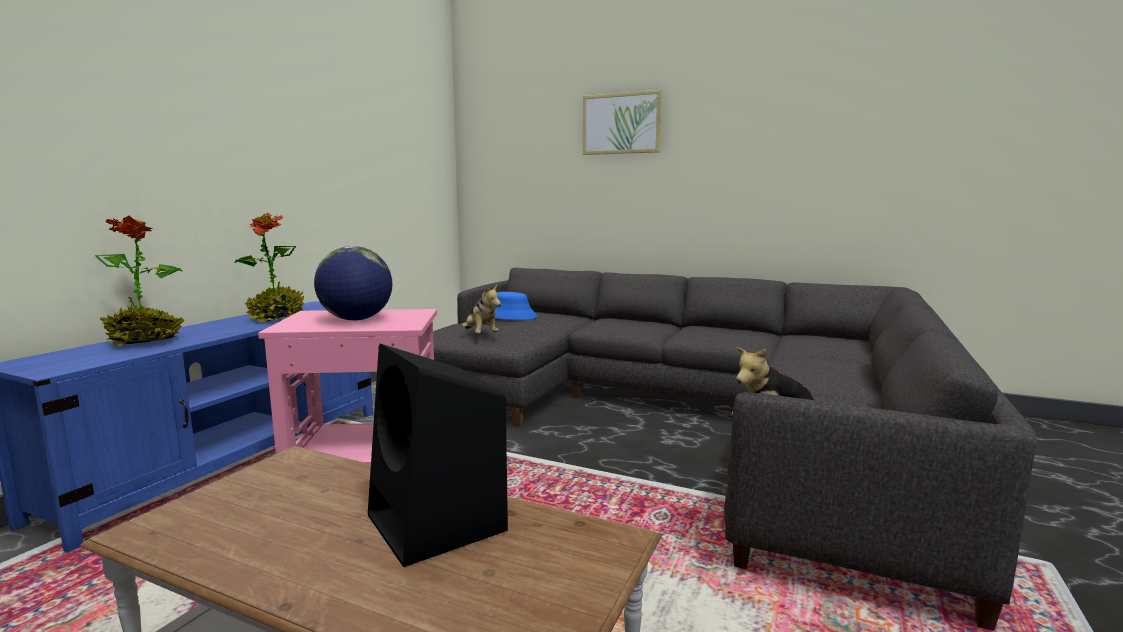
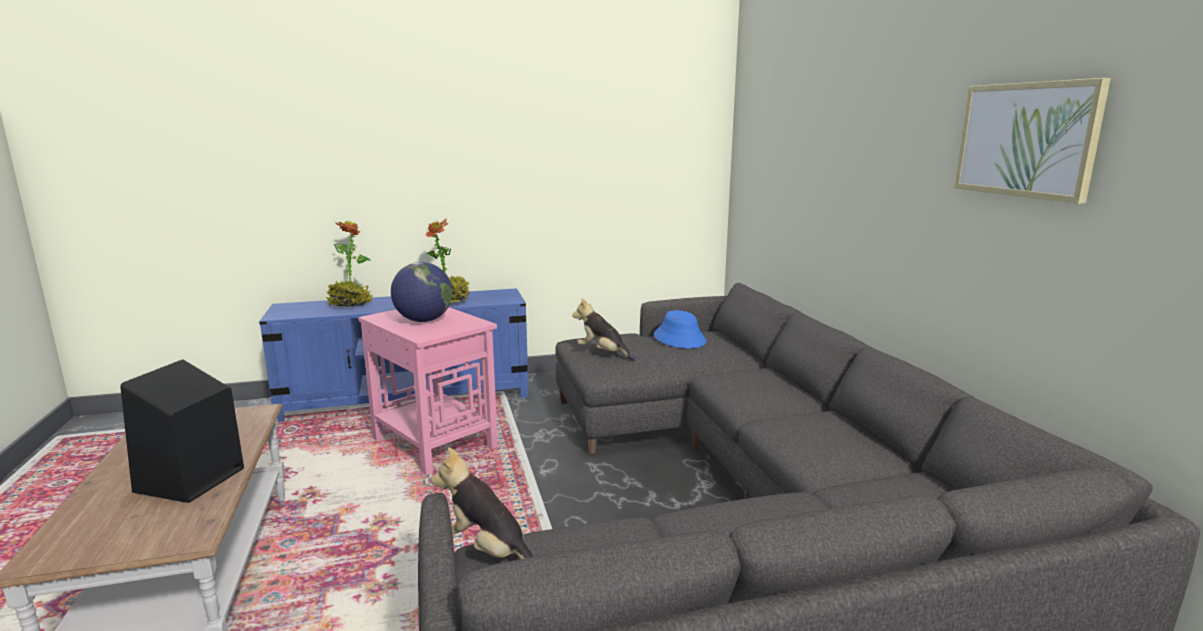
camera: 50 degrees right, 5 degrees up
plush toy [462,285,501,333] -> plush toy turned 105 degrees clockwise [572,298,637,361]
picture [583,90,662,155] -> picture moved to [954,78,1111,204]

